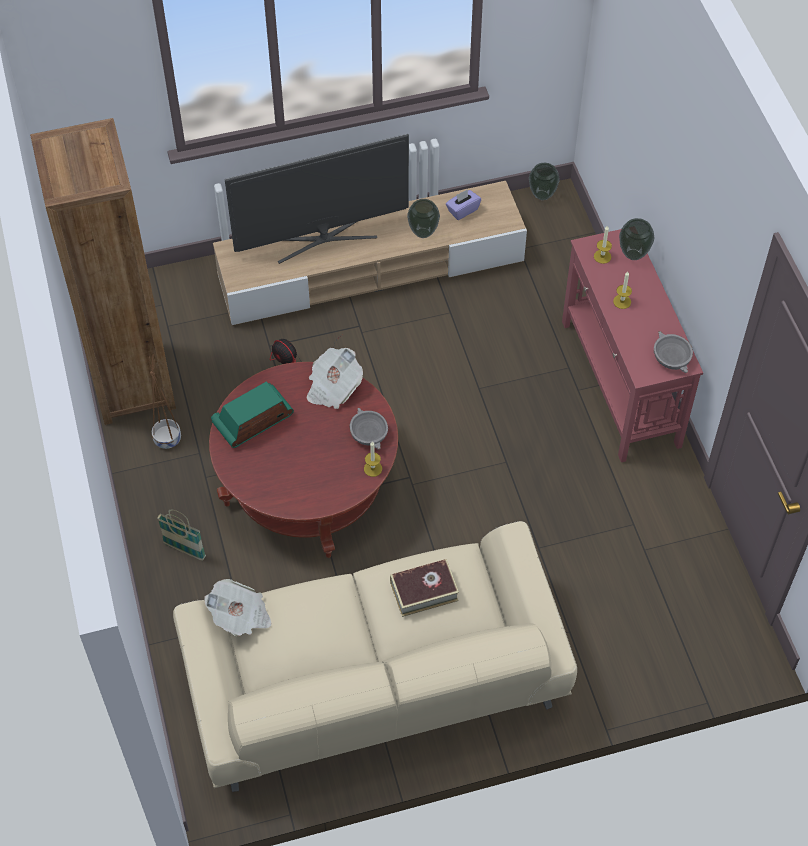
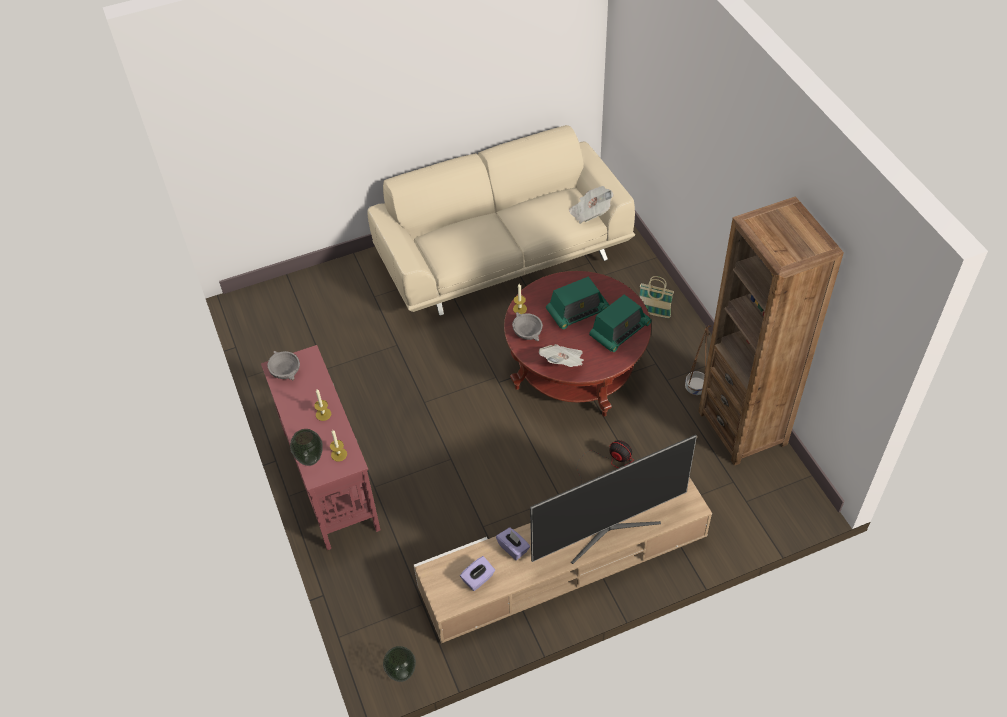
camera: 175 degrees right, 5 degrees down
book [390,559,459,617] -> none
vase [407,199,440,238] -> purple tissue box [496,527,530,560]
none -> radio [546,276,609,329]

